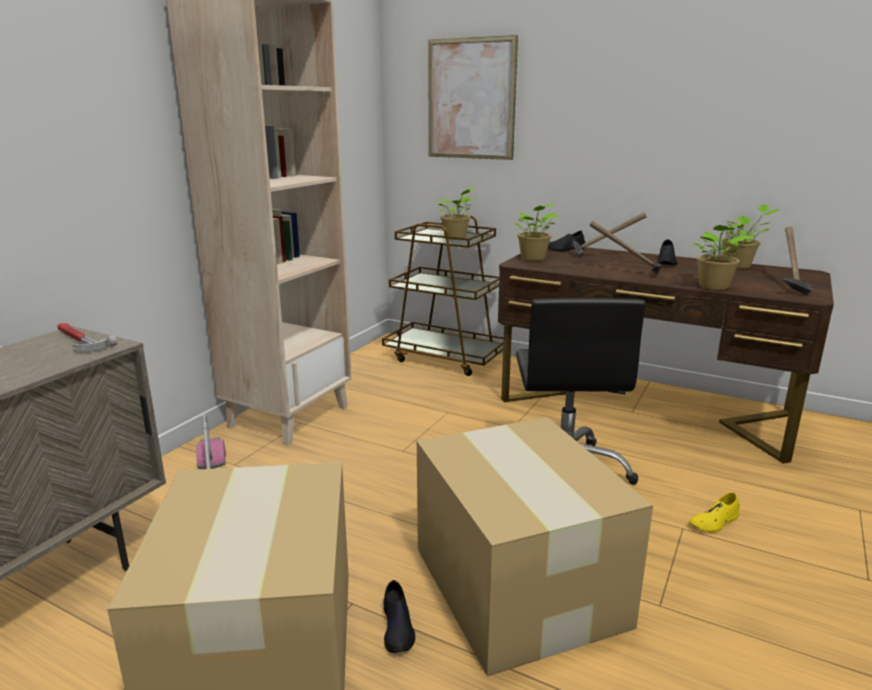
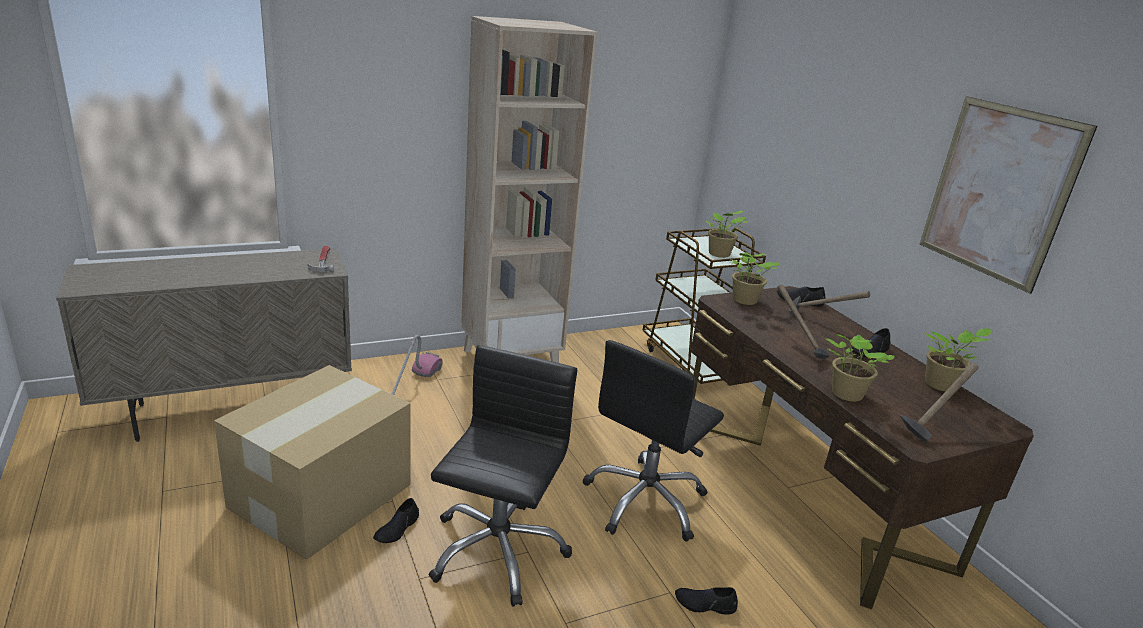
camera: 35 degrees right, 5 degrees up
cardboard box [417,417,653,677] -> black office chair [429,345,577,607]
picture [428,35,518,160] -> picture moved to [920,96,1097,294]
yellow shoe [689,492,740,533] -> black shoe [675,587,738,615]

